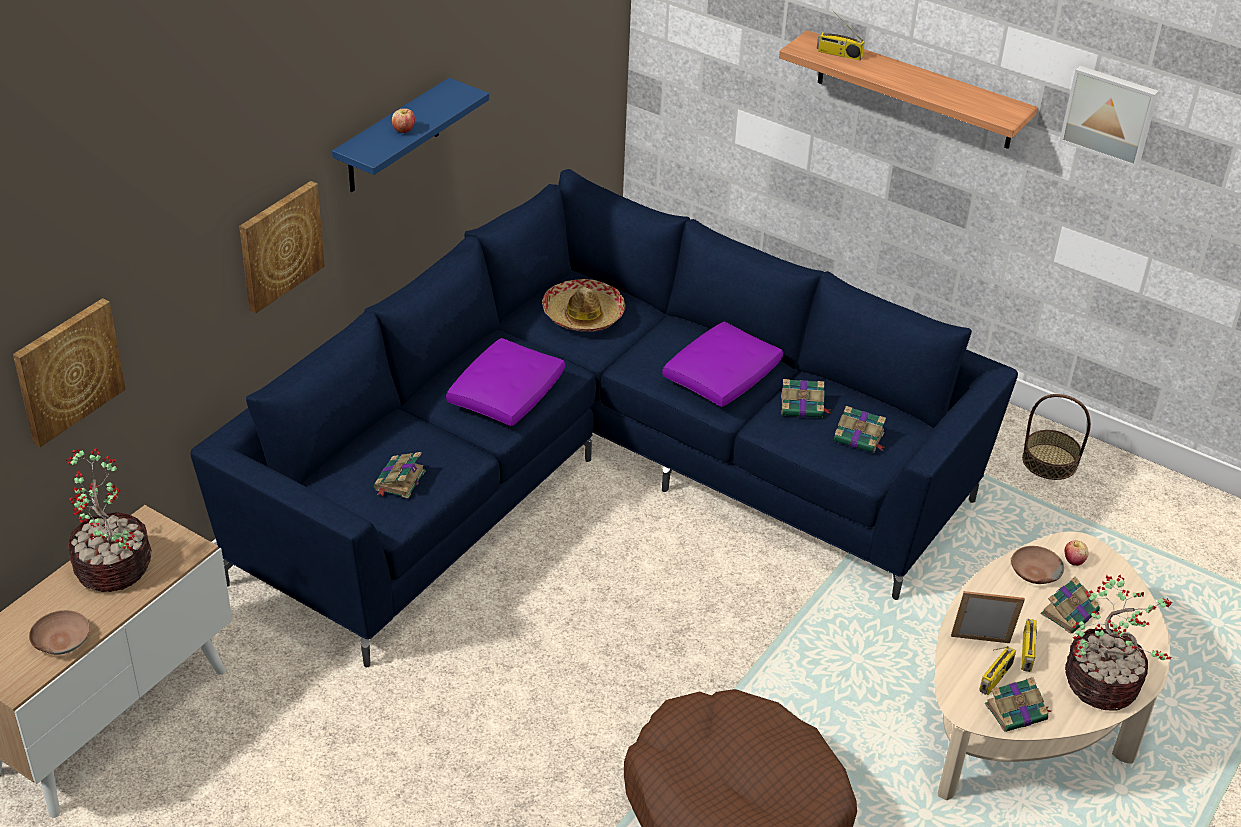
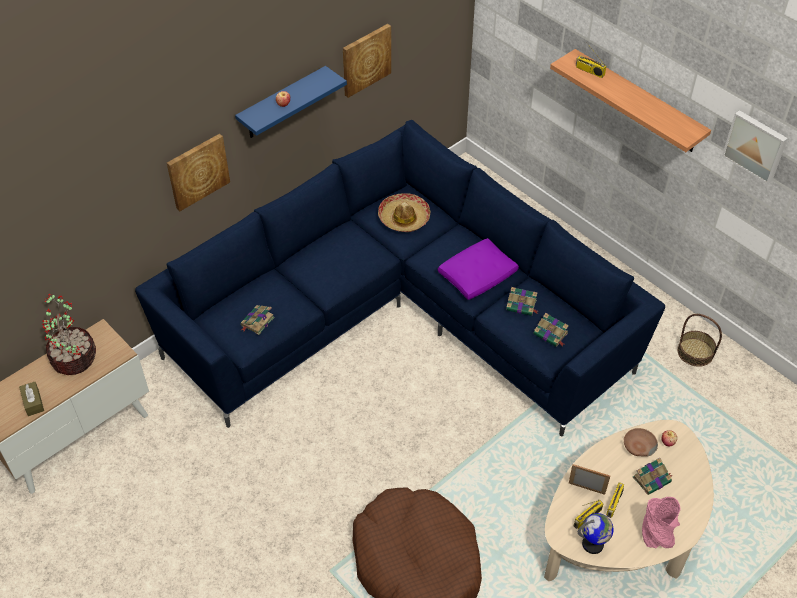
camera: 15 degrees right, 10 degrees up
picture [13,298,126,447] -> picture moved to [343,24,391,98]
brown bowl [29,610,90,655] -> brown tissue box [19,382,44,416]
purple pillow [446,338,565,426] -> none
book [985,677,1051,732] -> globe [578,513,614,554]
potted plant [1065,575,1172,711] -> pink vase [642,497,681,548]

